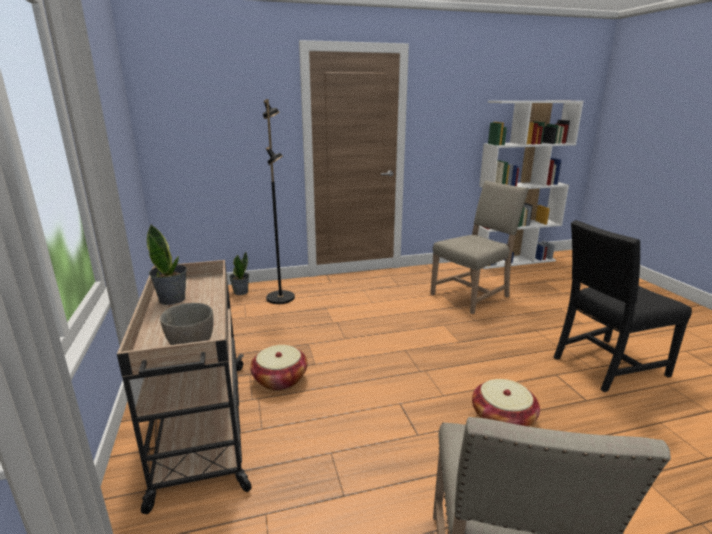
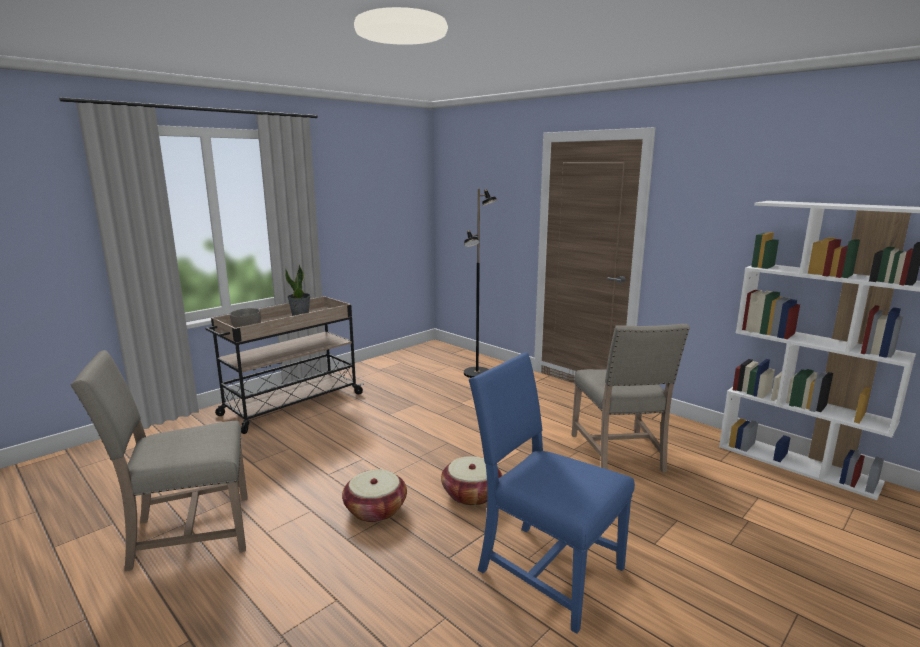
camera: 60 degrees right, 5 degrees down
potted plant [229,252,249,295] -> none
basket [250,345,308,391] -> basket moved to [441,456,502,506]
beige chair [430,180,529,314] -> beige chair turned 60 degrees clockwise [572,324,690,473]
black chair [553,220,692,392] -> blue chair [469,353,635,634]

